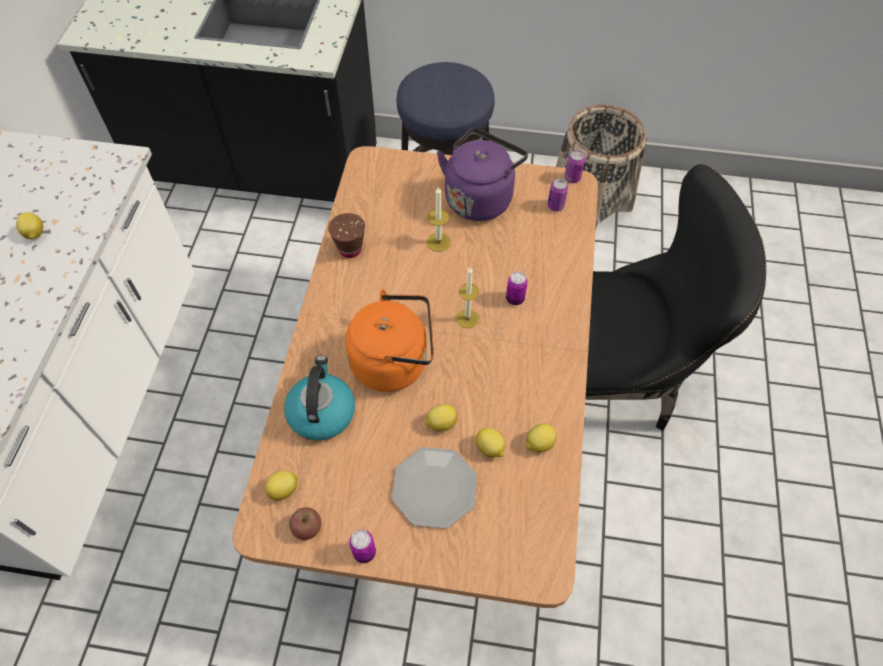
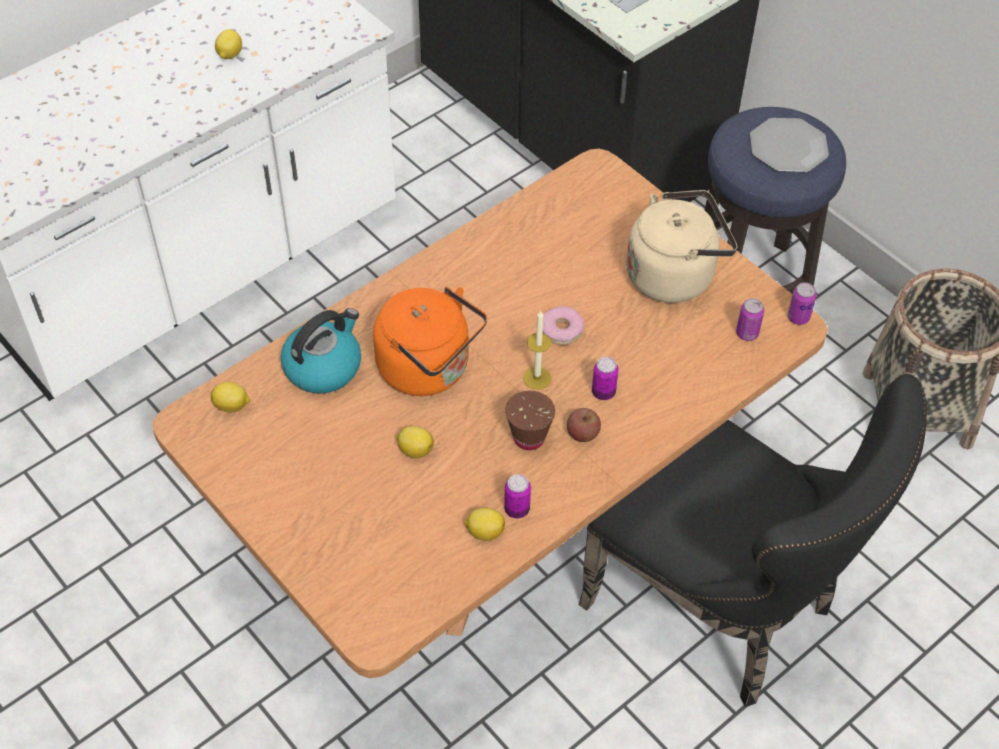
camera: 40 degrees right, 5 degrees down
apple [289,507,321,540] -> apple moved to [567,408,601,442]
brown cup [328,213,365,258] -> brown cup moved to [505,391,555,450]
can [349,530,376,563] -> can moved to [504,474,531,519]
plate [392,447,477,529] -> plate moved to [750,118,829,172]
candle [427,186,451,252] -> none
purple kettle [437,128,528,221] -> beige kettle [626,190,737,303]
lemon [476,428,505,458] -> none
none -> donut [543,306,584,345]

